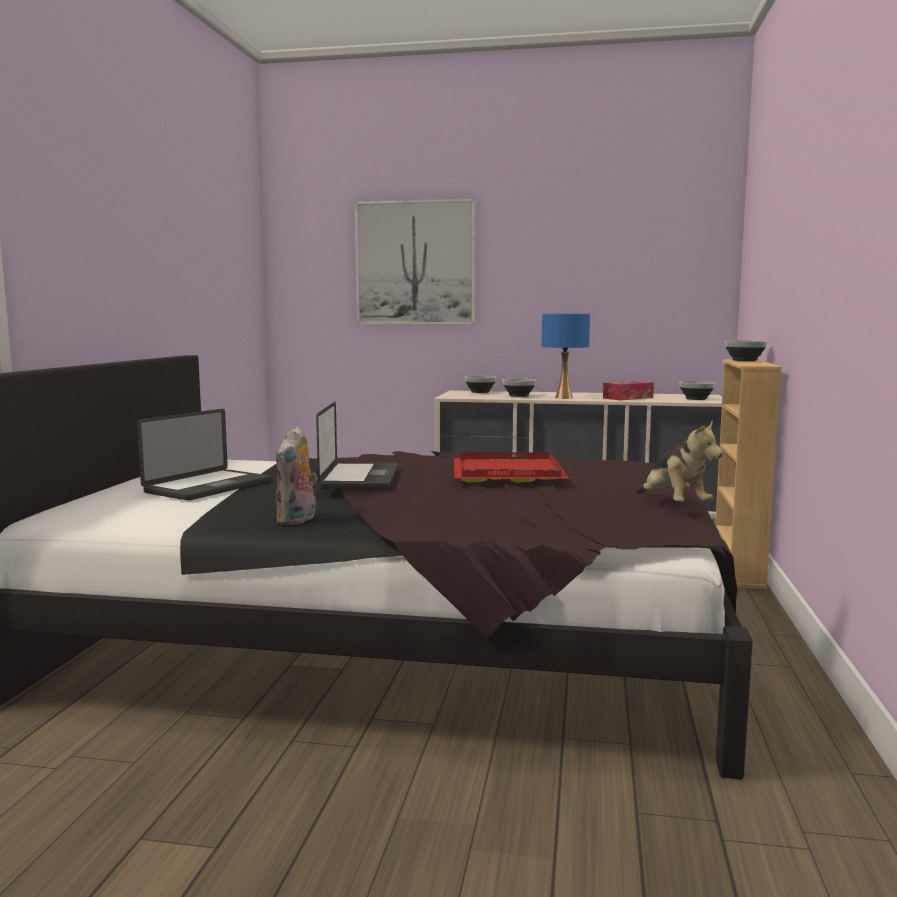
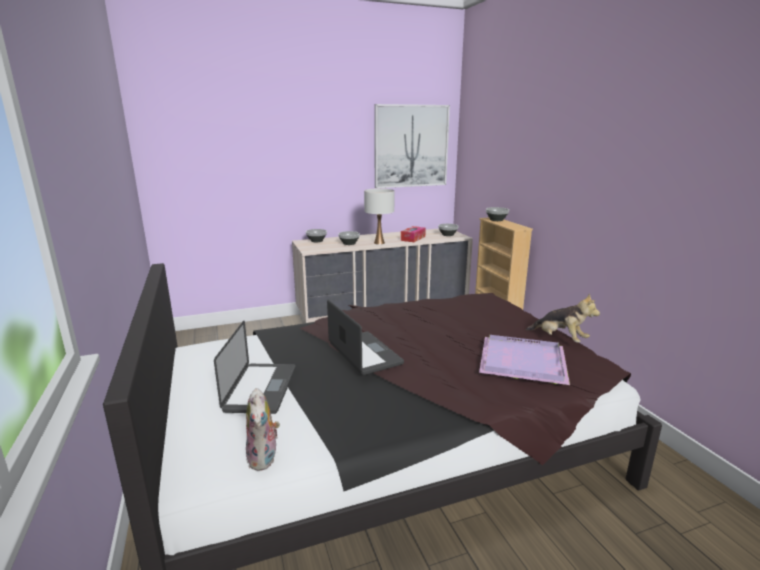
camera: 30 degrees left, 10 degrees up
plush toy [276,427,318,525] -> plush toy moved to [246,388,280,471]
picture [355,199,476,324] -> picture moved to [374,104,450,188]
red tray [454,453,569,482] -> none
blue table lamp [542,314,590,399] -> white table lamp [364,188,395,245]
none -> purple tray [479,335,570,385]

